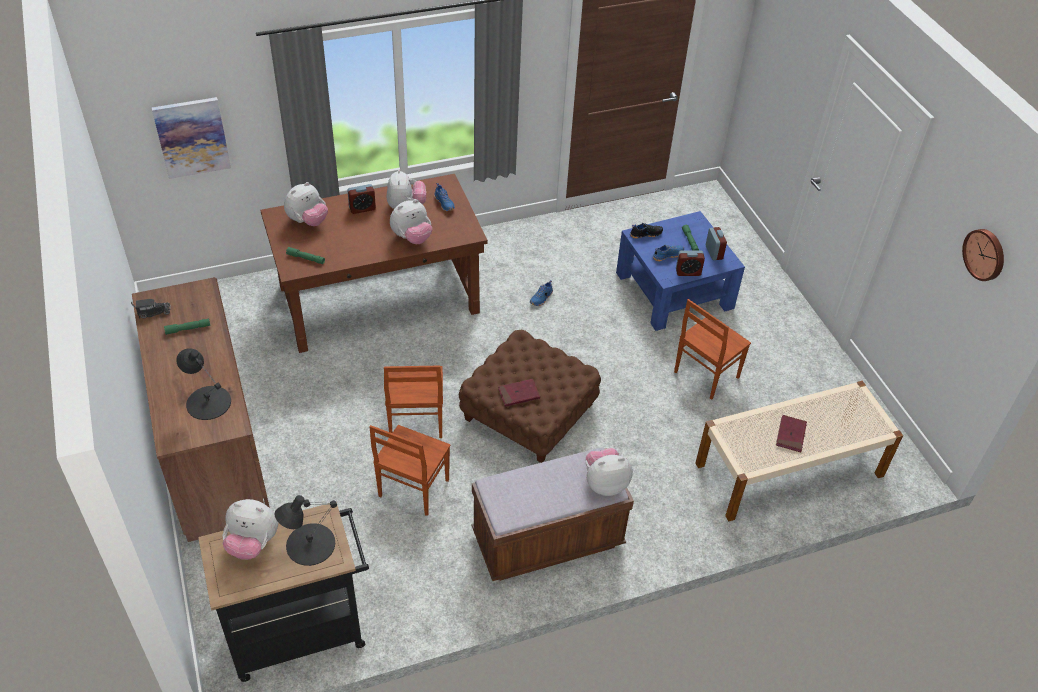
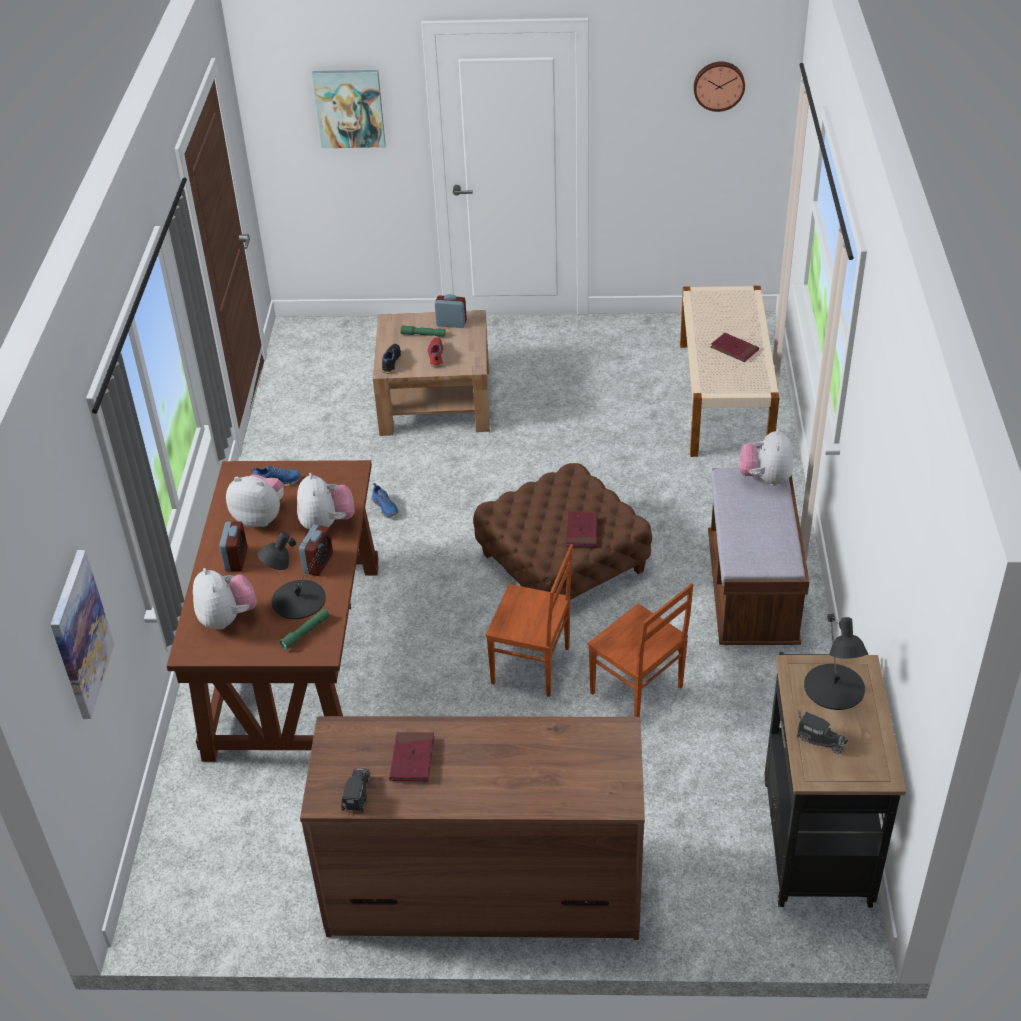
camera: 65 degrees left, 5 degrees down
green flashlight [164,319,210,335] -> red book [389,732,435,781]
black table lamp [176,348,231,420] -> black table lamp moved to [258,532,326,619]
plush toy [223,499,278,560] -> toy truck [797,710,848,755]
blue coffee table [616,211,745,331] -> brown coffee table [373,310,490,436]
blue shoe [653,245,684,262] -> red shoe [428,337,444,367]
brown chair [674,299,751,400] -> none
alarm clock [676,251,705,276] -> alarm clock moved to [299,524,333,576]
none -> picture [312,70,386,148]

